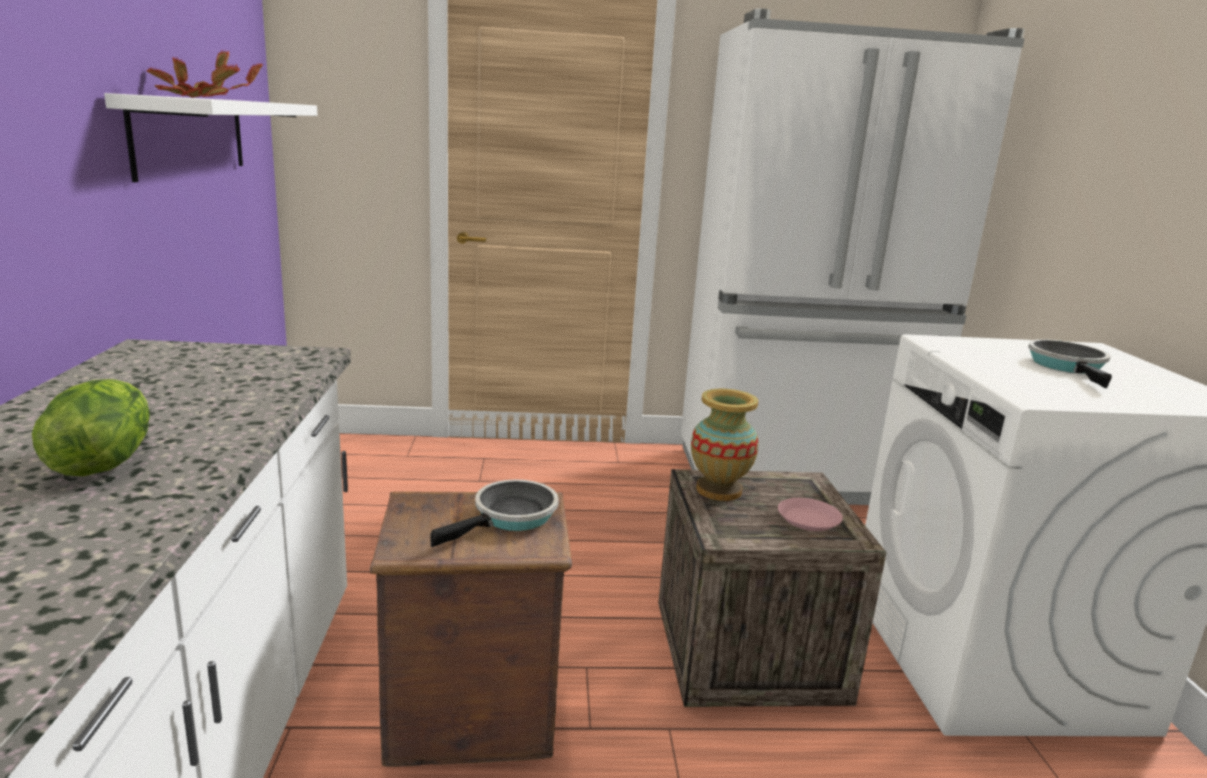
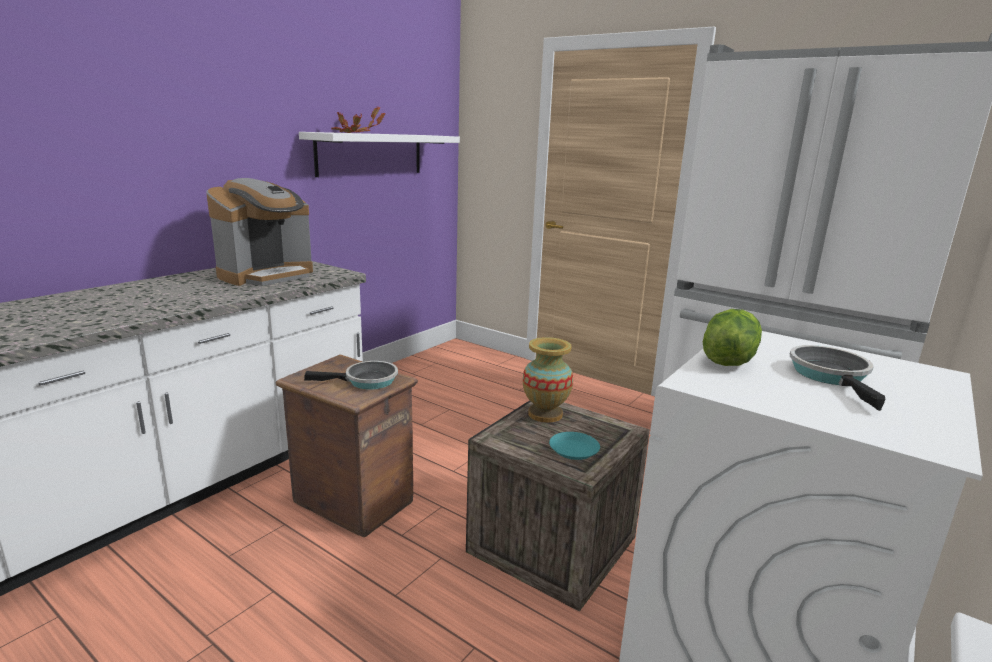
camera: 40 degrees right, 0 degrees up
lettuce [32,379,150,476] -> lettuce moved to [703,309,762,366]
pink plate [778,498,843,531] -> turquoise plate [549,432,600,460]
frying pan [1028,339,1112,388] -> frying pan turned 45 degrees counterclockwise [790,345,886,411]
none -> coffee machine [207,178,313,286]

